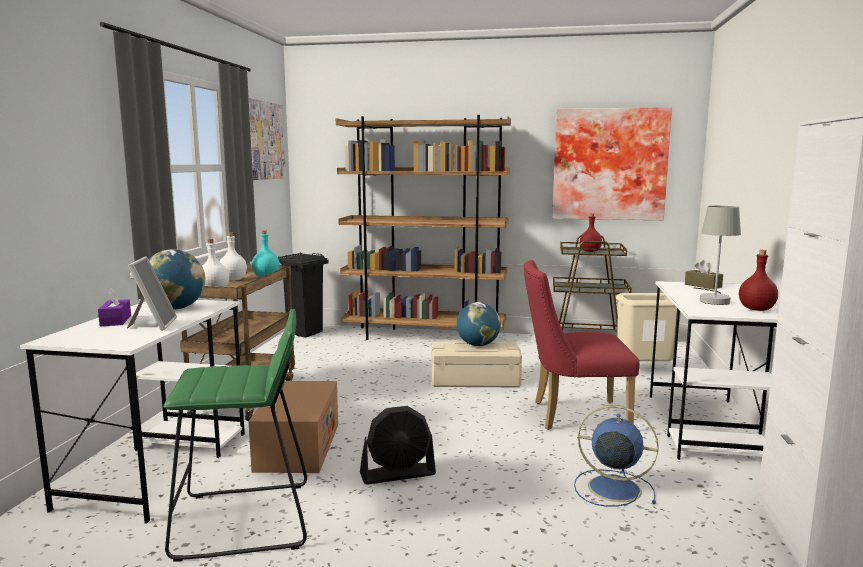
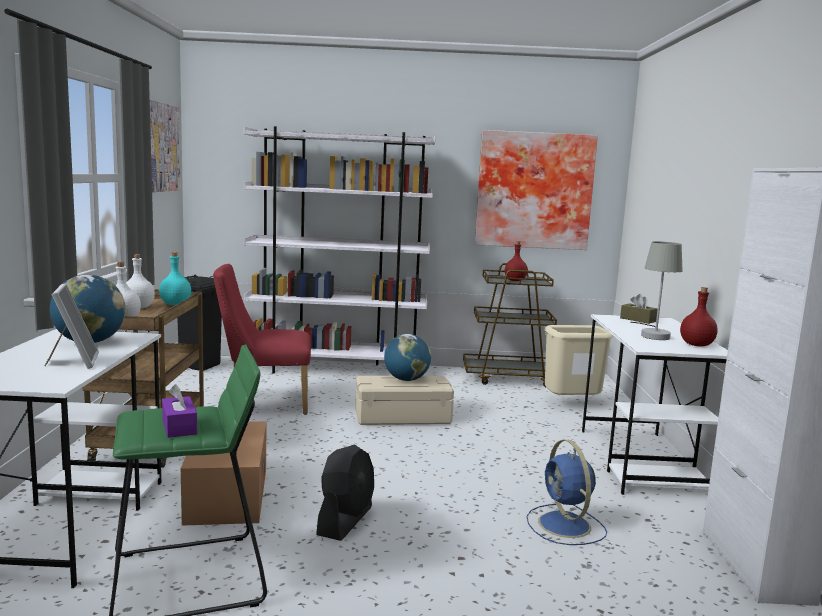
camera: 10 degrees left, 0 degrees up
purple tissue box [98,288,131,326] -> purple tissue box moved to [162,384,197,438]
brown bookcase [336,115,511,340] -> white bookcase [244,126,436,376]
black fan [360,406,436,485] -> black fan turned 45 degrees counterclockwise [316,444,374,541]
red chair [524,260,640,430] -> red chair moved to [213,264,311,415]
blue fan [574,405,659,507] -> blue fan turned 120 degrees counterclockwise [527,440,607,545]

